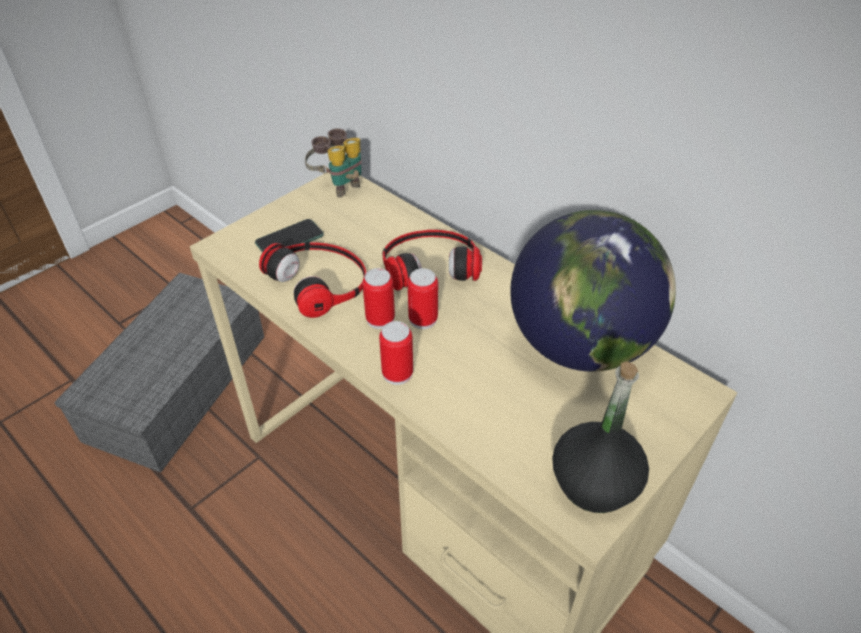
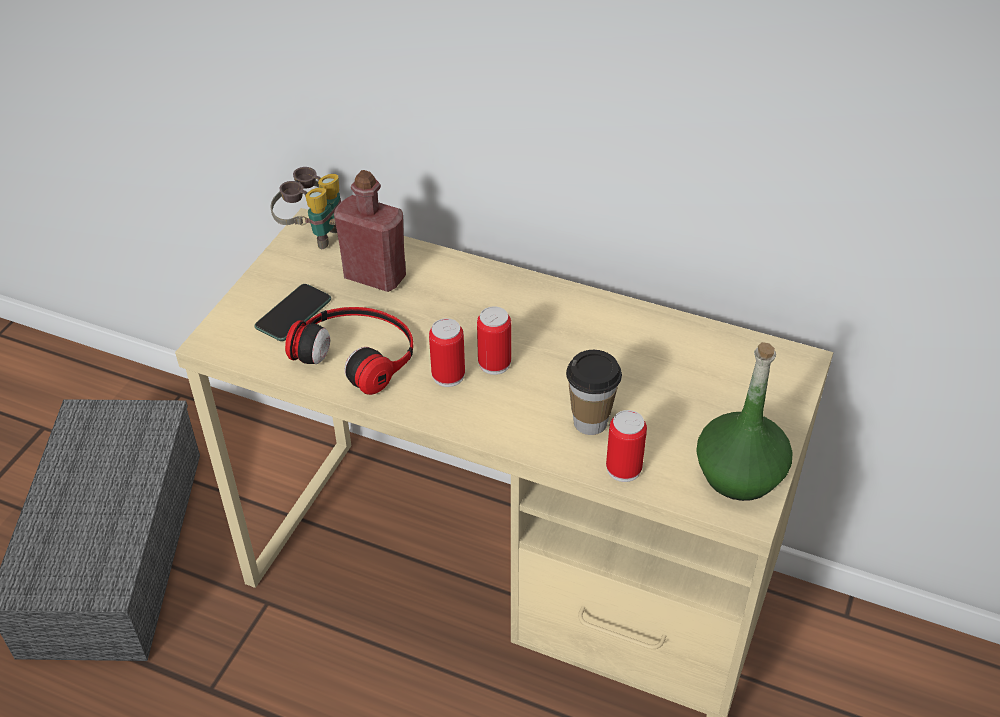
camera: 20 degrees left, 0 degrees up
can [379,321,413,385] -> can moved to [606,410,647,482]
headphones [382,230,482,291] -> none
globe [510,210,676,372] -> none
black bottle [552,361,649,513] -> green bottle [696,342,793,501]
none -> red bottle [334,170,406,292]
none -> cup [566,350,622,435]

